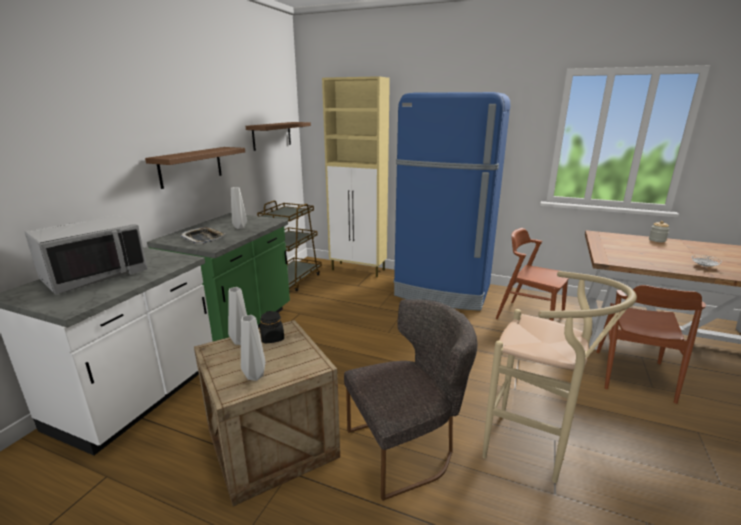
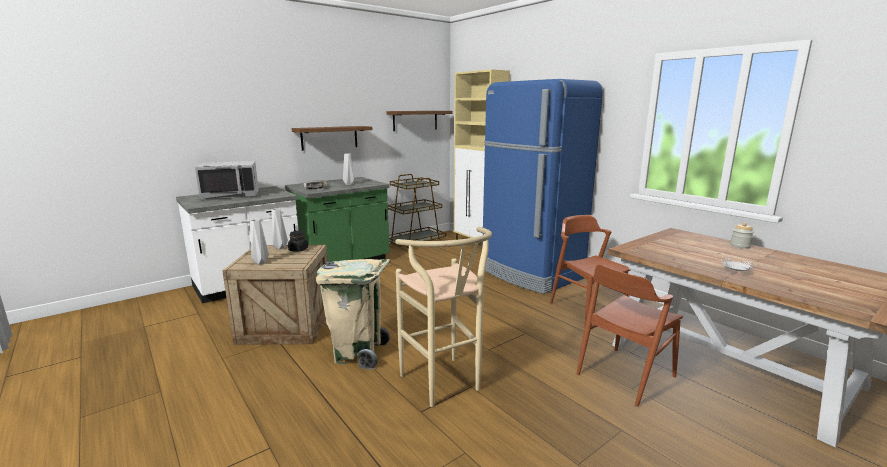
camera: 30 degrees right, 5 degrees down
grey chair [344,299,477,501] -> beige trash can [316,259,391,370]

